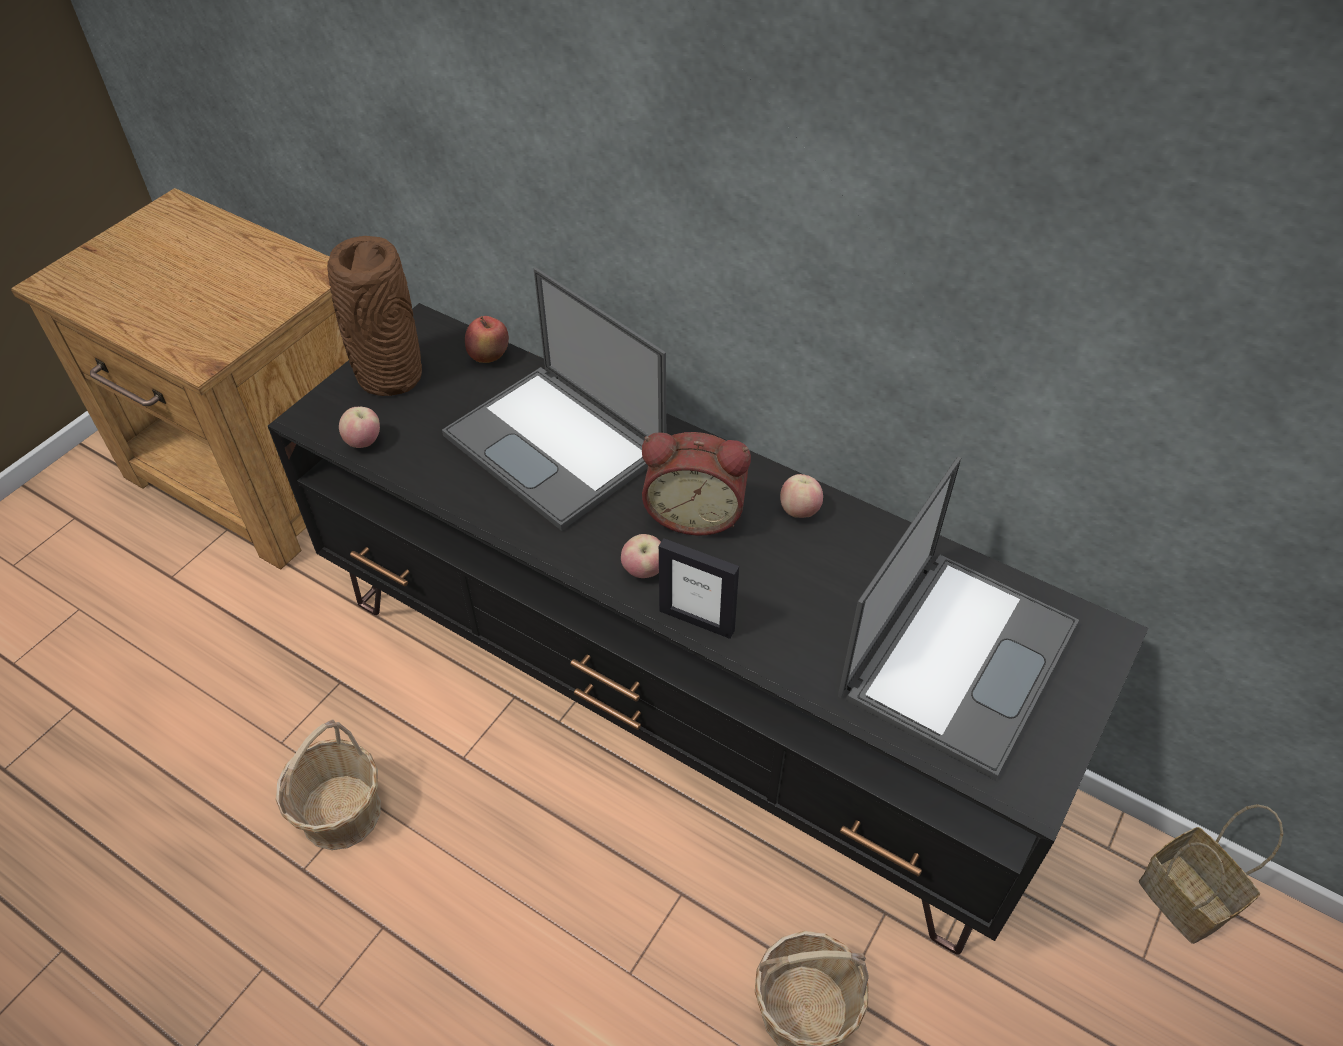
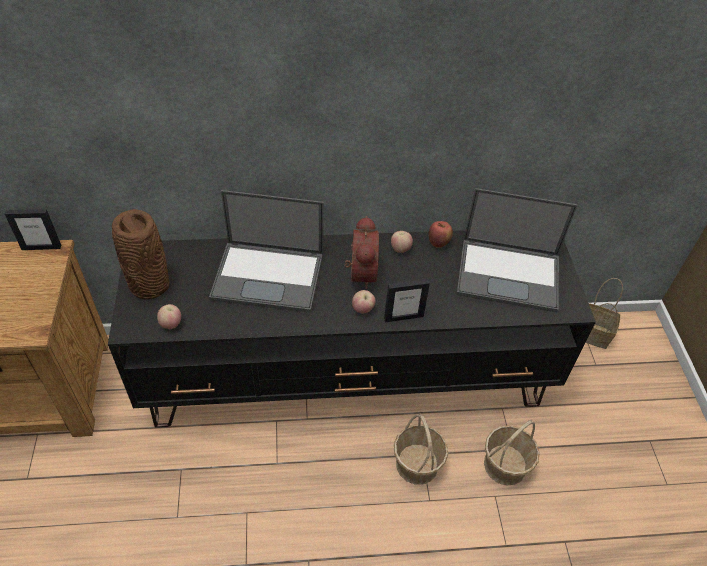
camera: 40 degrees left, 0 degrees up
basket [276,720,381,850] -> basket moved to [394,413,448,485]
apple [465,316,509,363] -> apple moved to [429,221,453,248]
alarm clock [642,432,751,535] -> alarm clock turned 60 degrees counterclockwise [344,216,379,289]
laptop [838,457,1079,781] -> laptop turned 105 degrees clockwise [456,188,577,312]
none -> picture frame [5,209,61,250]

